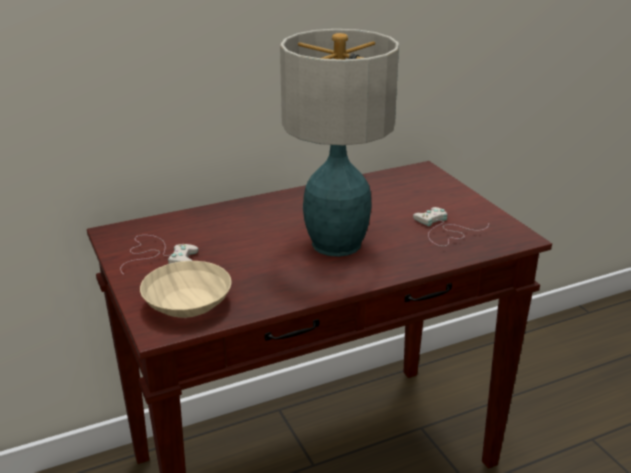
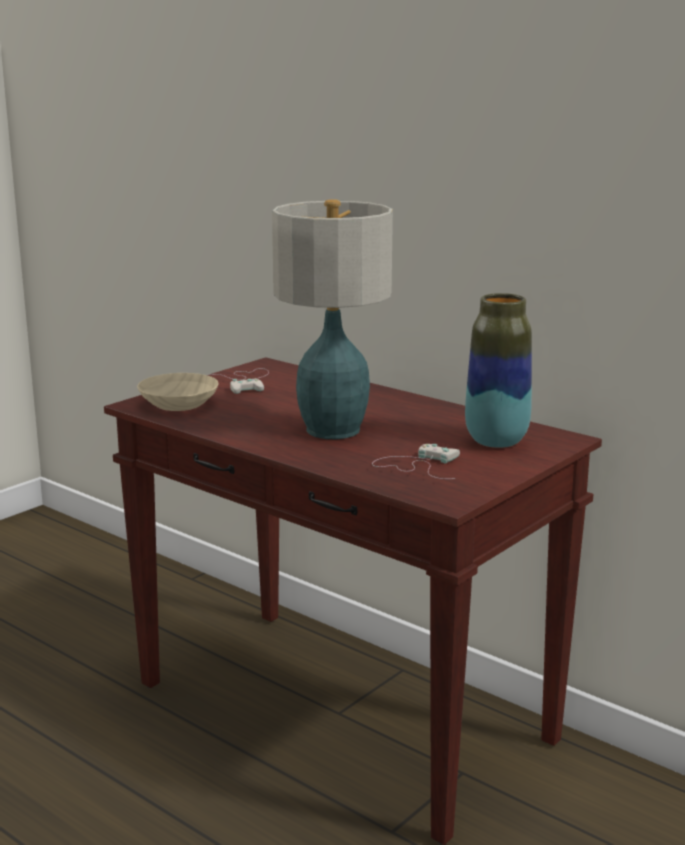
camera: 65 degrees right, 10 degrees down
none -> vase [465,293,532,448]

